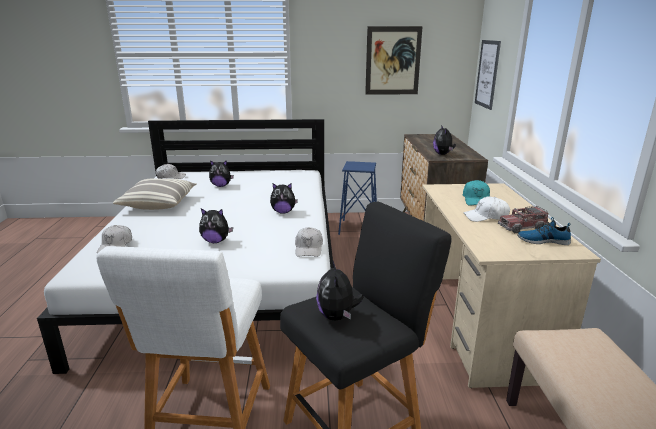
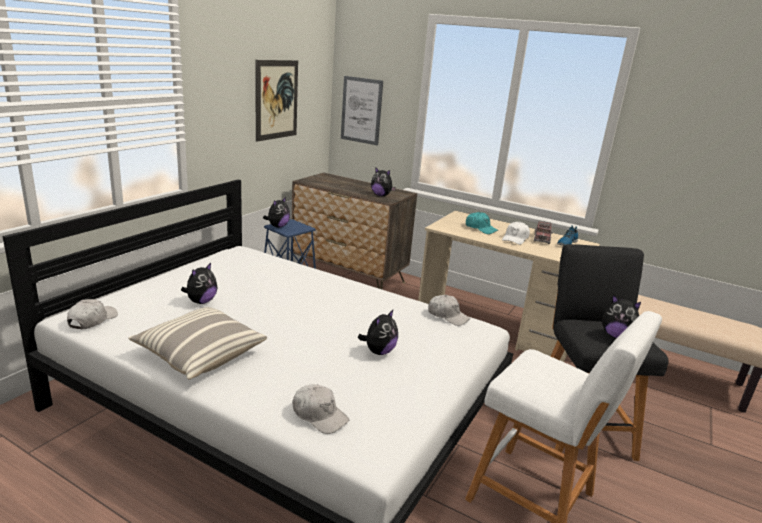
camera: 60 degrees left, 0 degrees up
plush toy [270,183,298,214] -> plush toy moved to [263,197,290,228]

